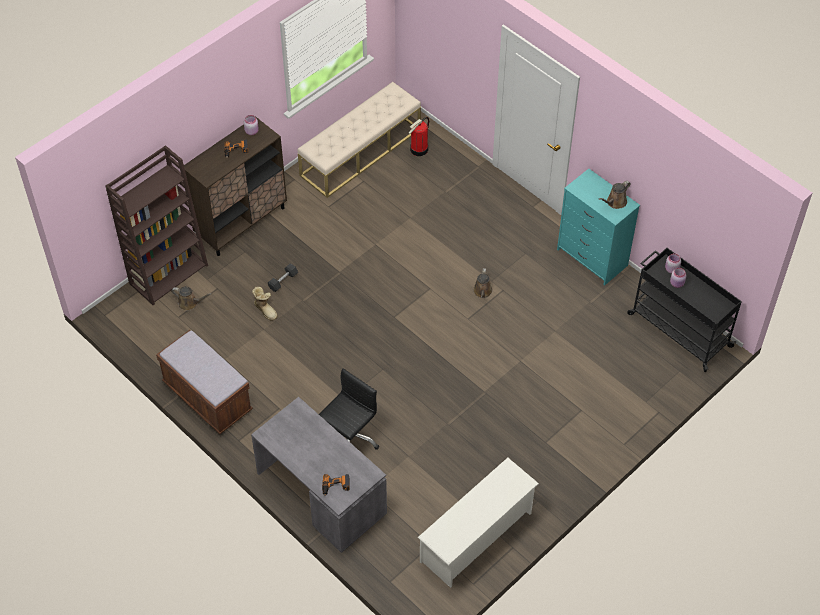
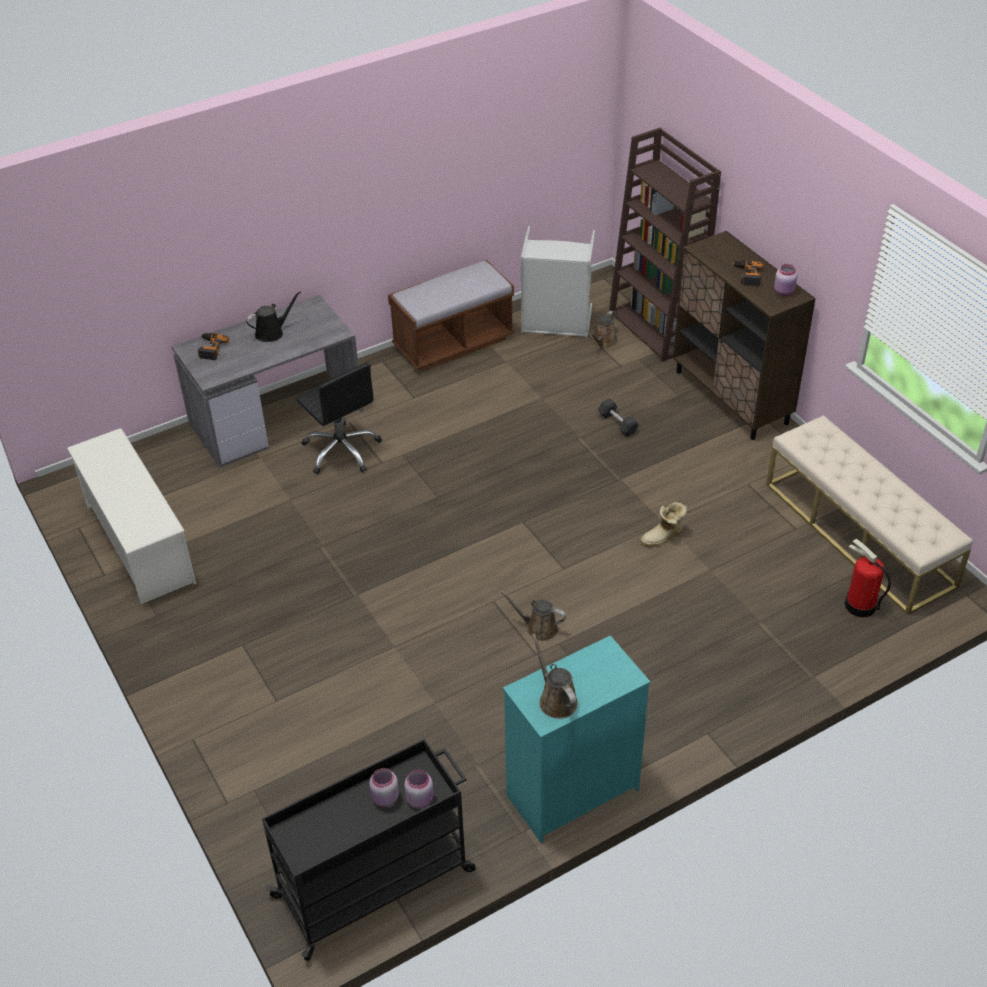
camera: 105 degrees right, 10 degrees down
boot [252,287,277,320] -> boot moved to [640,502,687,547]
none -> black watering can [246,291,301,342]
none -> grey laundry basket [521,226,595,337]

